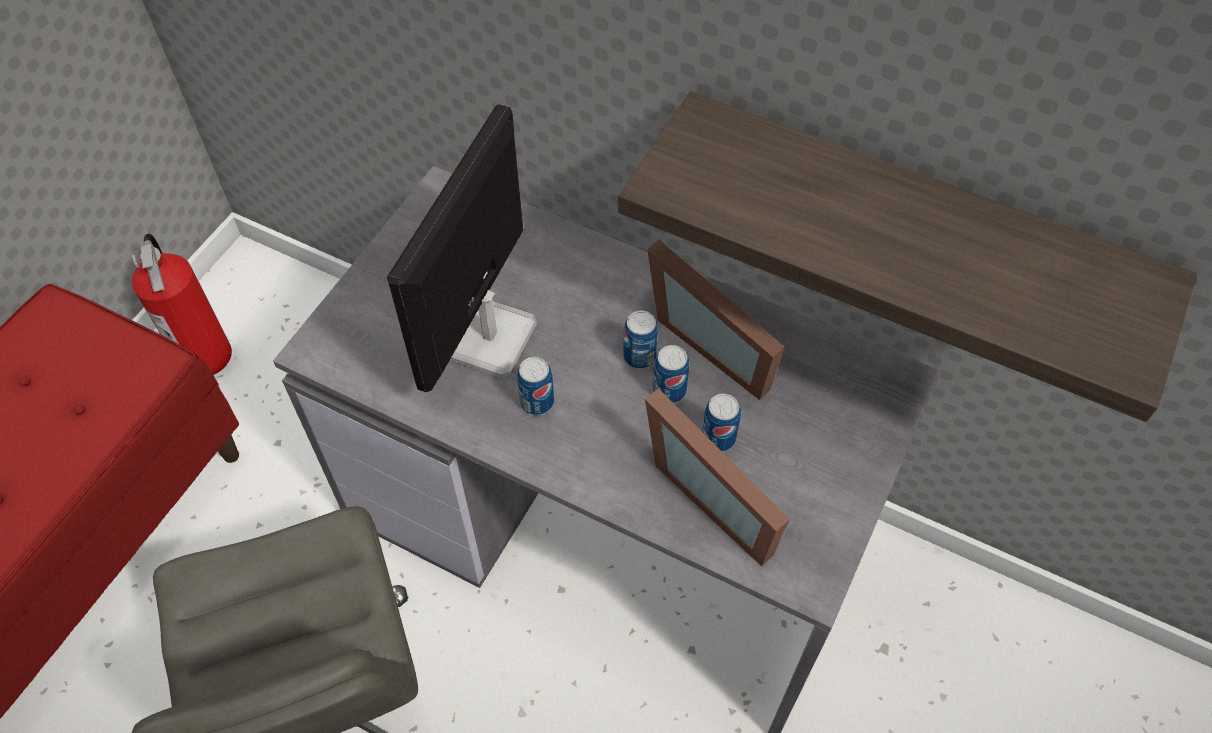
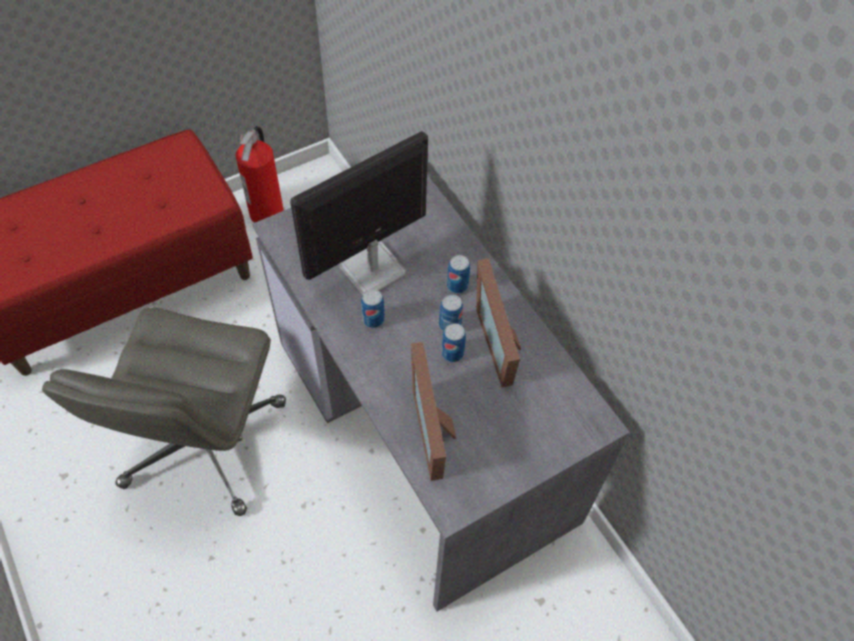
camera: 30 degrees right, 0 degrees up
shelf [618,91,1197,422] -> none
can [702,394,741,452] -> can moved to [447,255,470,294]

